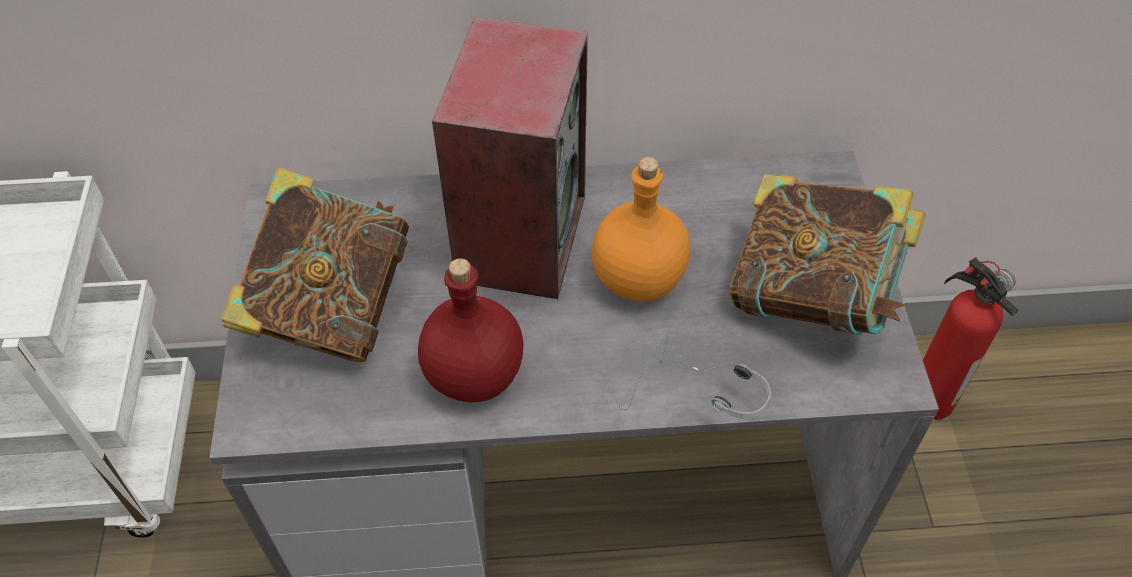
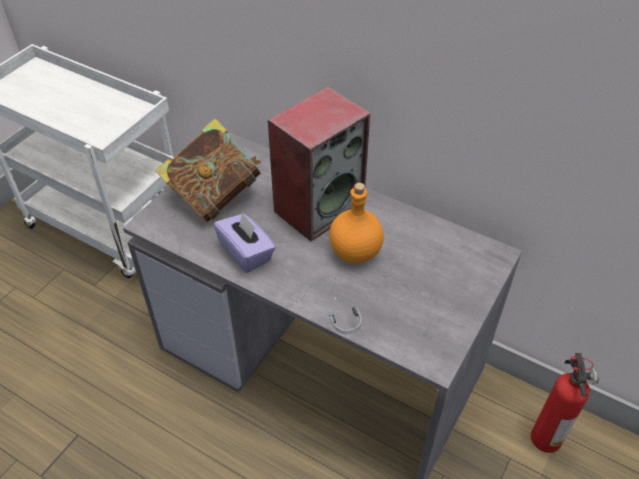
camera: 35 degrees right, 5 degrees down
red bottle [418,258,524,402] -> purple tissue box [213,212,276,273]
book [729,174,926,335] -> none

